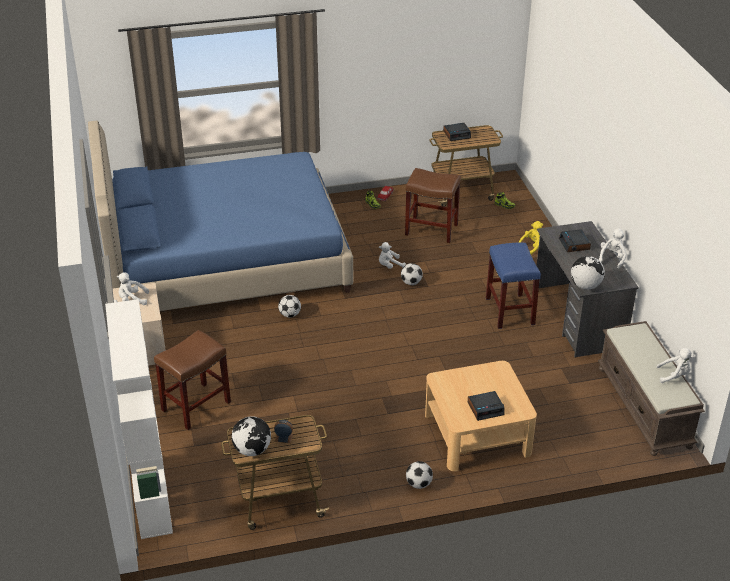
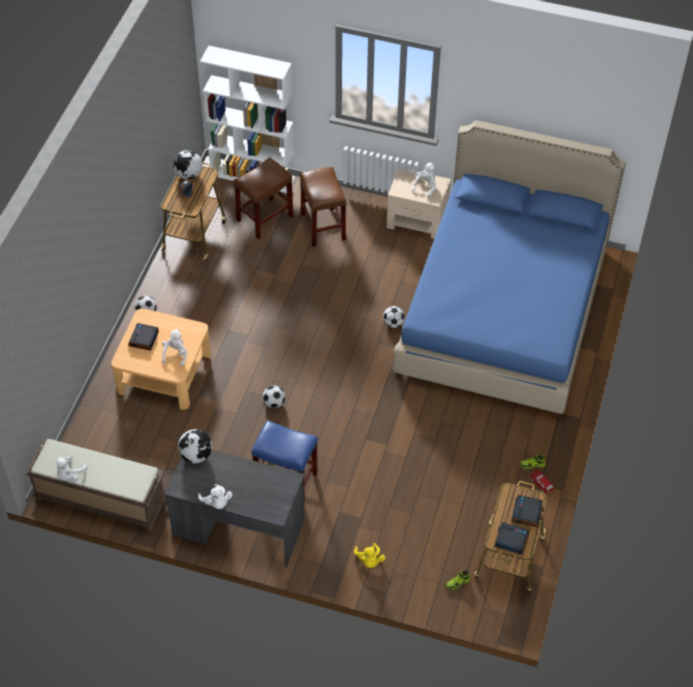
camera: 120 degrees right, 15 degrees up
white plush toy [379,242,406,269] -> white plush toy moved to [162,329,187,367]
football [401,263,423,285] -> football moved to [263,385,285,408]
brown stool [405,168,461,243] -> brown stool moved to [234,157,293,239]
alarm clock [559,229,591,252] -> alarm clock moved to [495,522,529,555]

